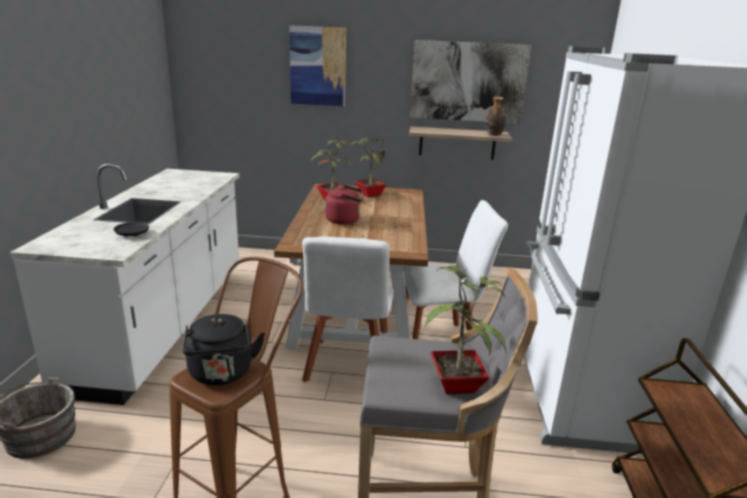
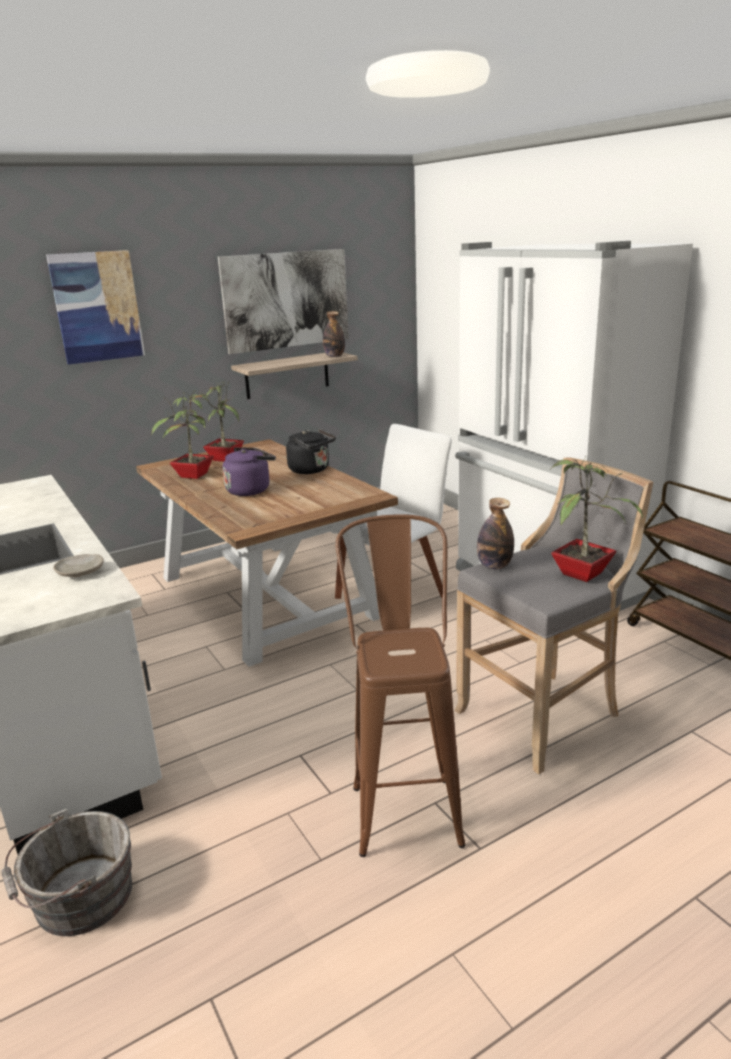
camera: 35 degrees left, 0 degrees up
black plate [114,222,149,237] -> beige plate [53,554,104,578]
black kettle [182,314,265,385] -> black kettle moved to [286,429,336,474]
white chair [302,237,394,382] -> none
red kettle [325,185,364,224] -> purple kettle [222,447,276,496]
none -> bottle [477,498,514,569]

